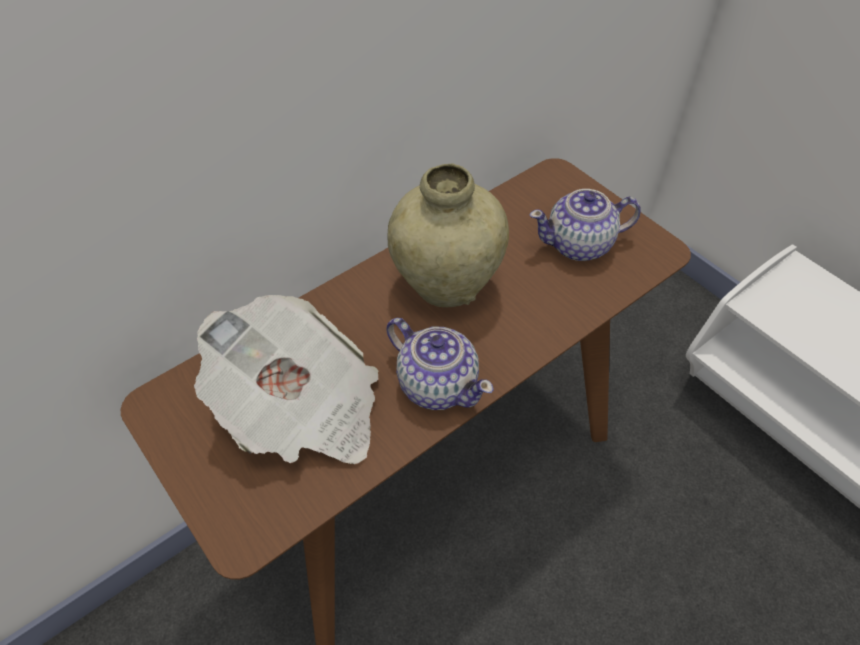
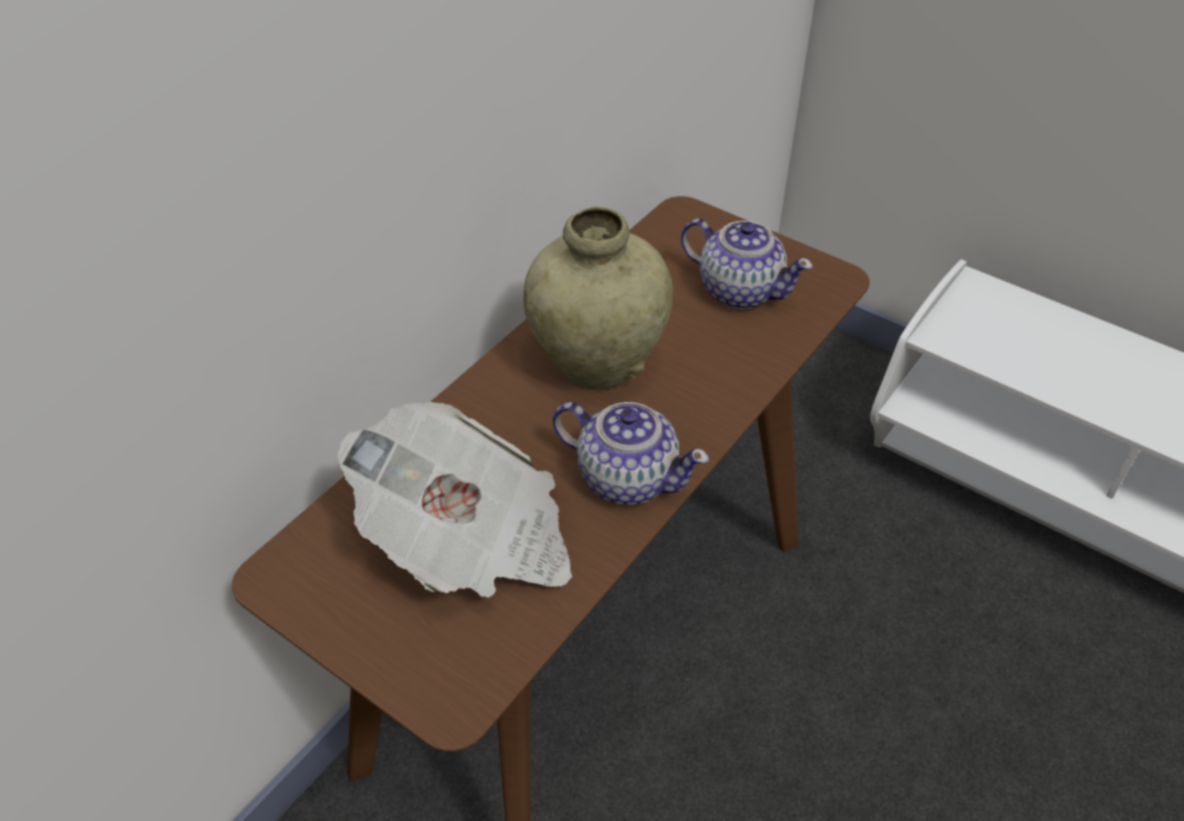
camera: 15 degrees left, 5 degrees down
teapot [530,189,641,261] -> teapot turned 120 degrees counterclockwise [681,218,813,309]

